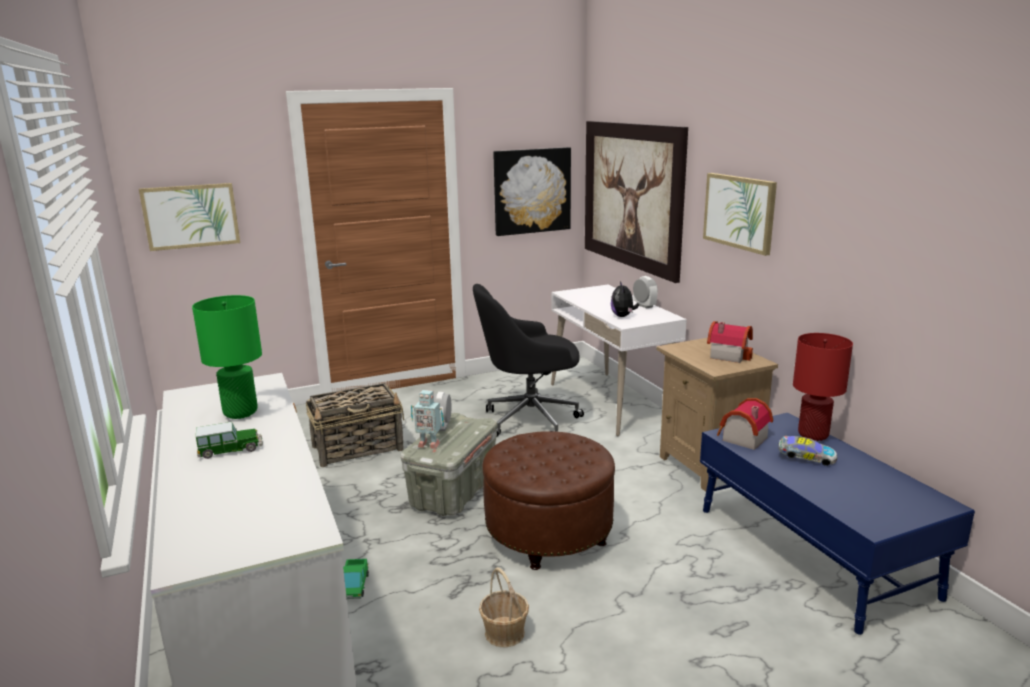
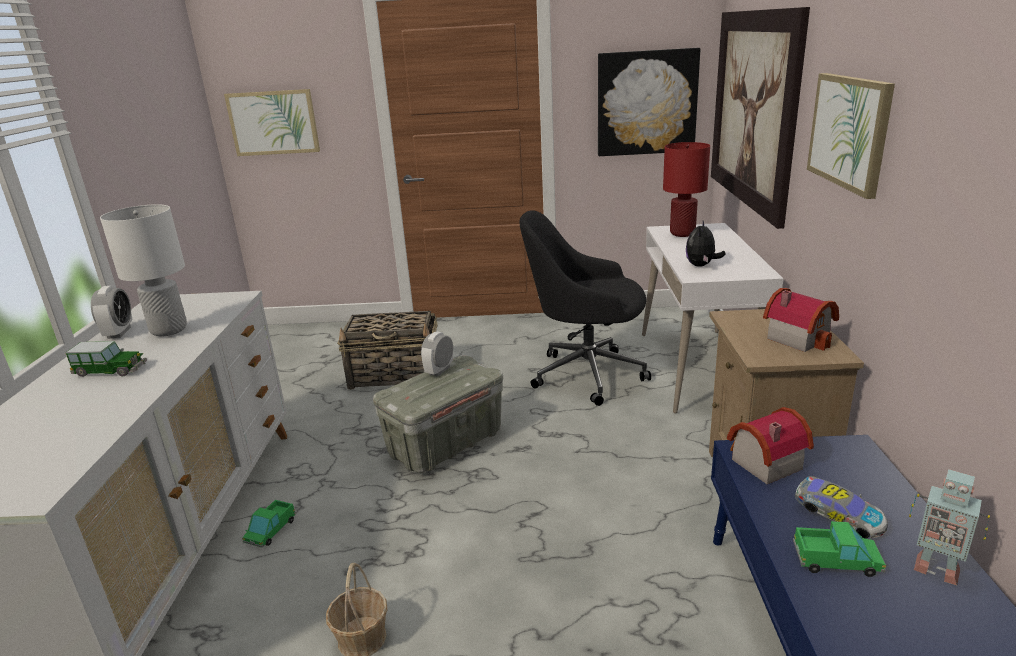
camera: 25 degrees right, 5 degrees up
green table lamp [192,295,262,419] -> white table lamp [100,204,187,336]
toy robot [411,390,444,449] -> toy robot moved to [909,469,990,585]
brown ottoman [482,431,615,570] -> none
alarm clock [633,276,658,308] -> alarm clock moved to [91,286,133,339]
red table lamp [793,333,853,441] -> red table lamp moved to [663,142,710,237]
none -> toy truck [793,521,886,577]

